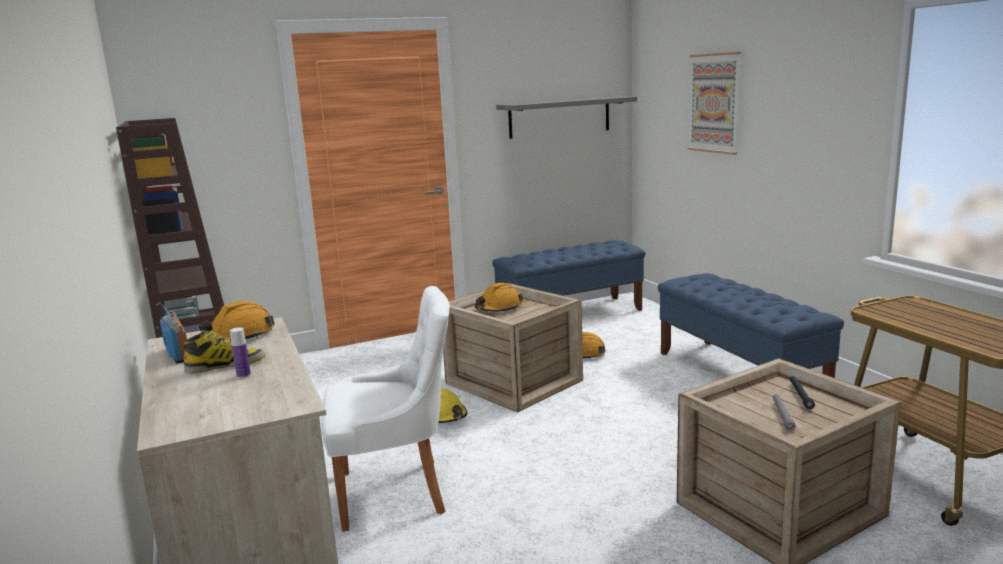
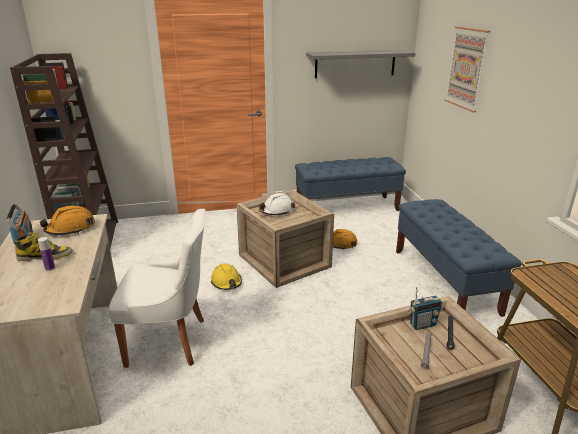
camera: 10 degrees right, 10 degrees up
orange hard hat [475,283,523,312] -> white hard hat [259,193,295,215]
none -> radio [407,287,442,330]

